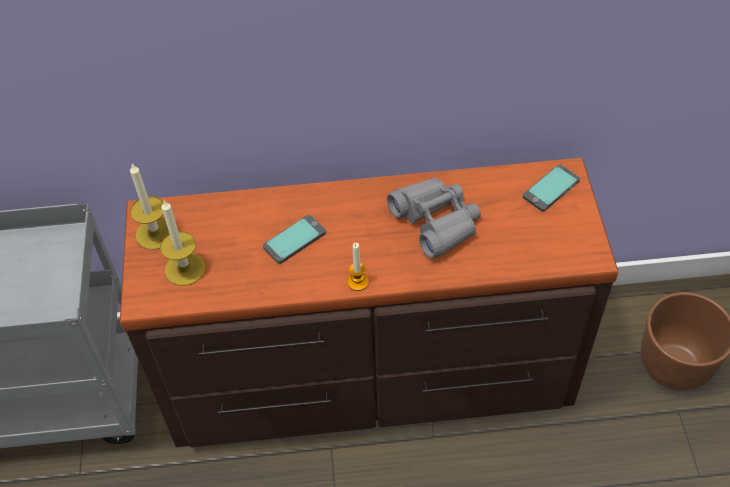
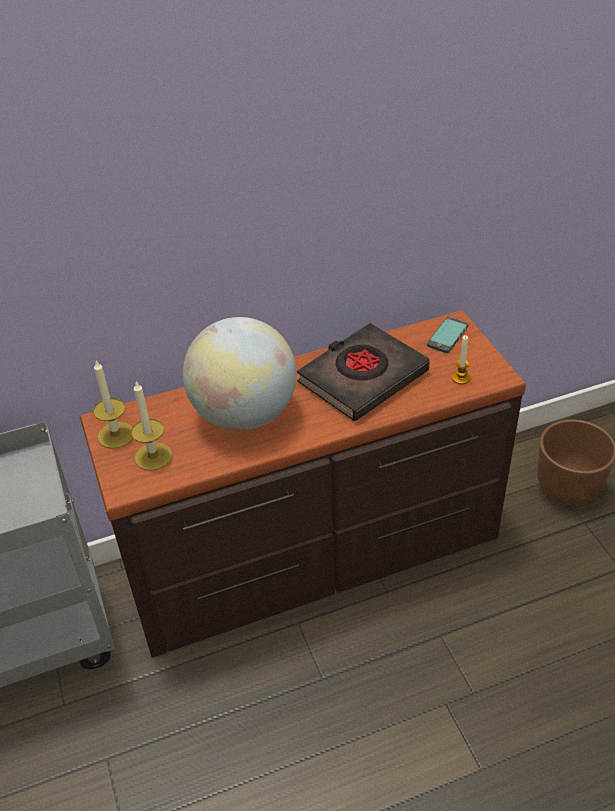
camera: 15 degrees left, 10 degrees down
phone [263,215,326,264] -> globe [183,317,296,431]
candle [347,243,369,291] -> candle moved to [452,335,470,384]
grey binoculars [387,178,481,259] -> black book [297,323,430,421]

